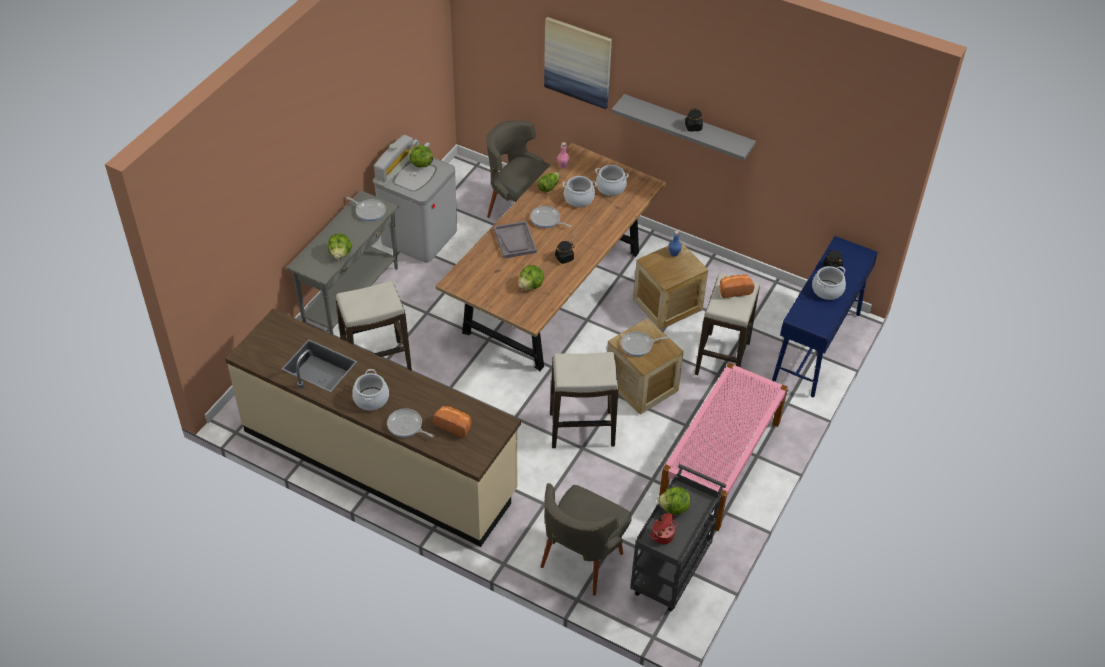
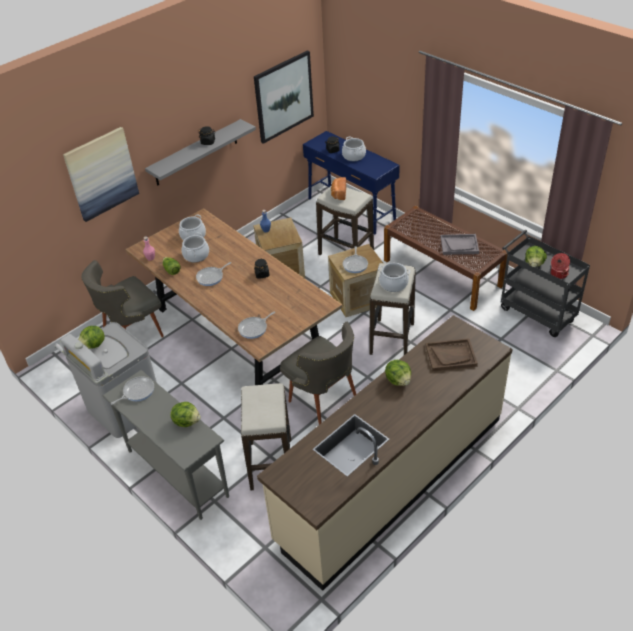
camera: 70 degrees left, 5 degrees down
cooking pot [352,369,389,411] -> cooking pot moved to [378,263,410,292]
frying pan [387,408,434,437] -> frying pan moved to [238,312,275,339]
bread [433,406,471,437] -> brown tray [425,338,478,371]
grey tray [494,221,537,258] -> grey tray moved to [440,234,479,255]
lettuce [518,265,544,290] -> lettuce moved to [385,360,411,386]
grey chair [540,483,632,595] -> grey chair moved to [280,321,356,425]
pink bench [659,363,788,531] -> brown bench [384,206,507,311]
none -> picture [254,50,314,144]

